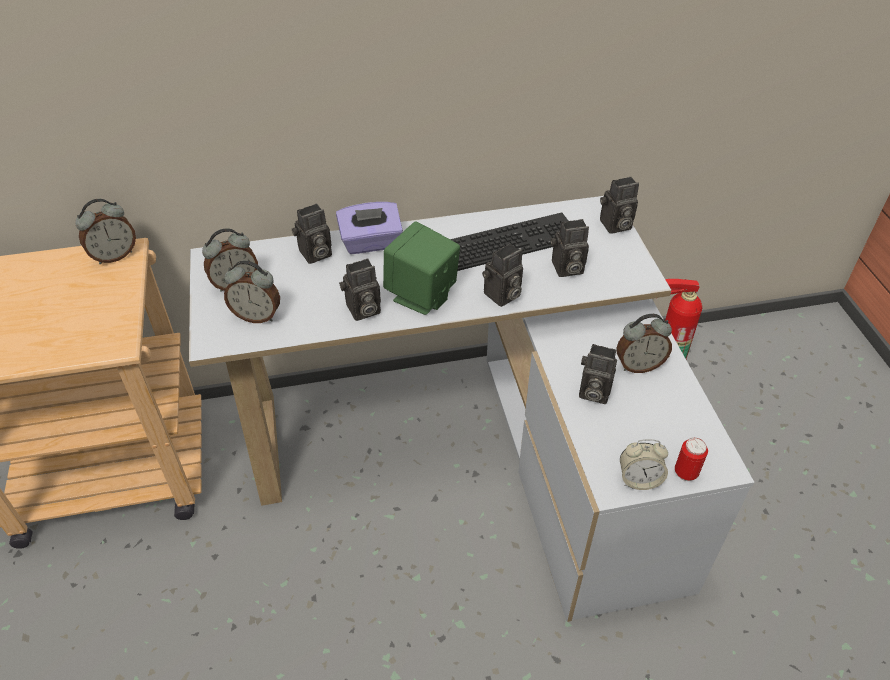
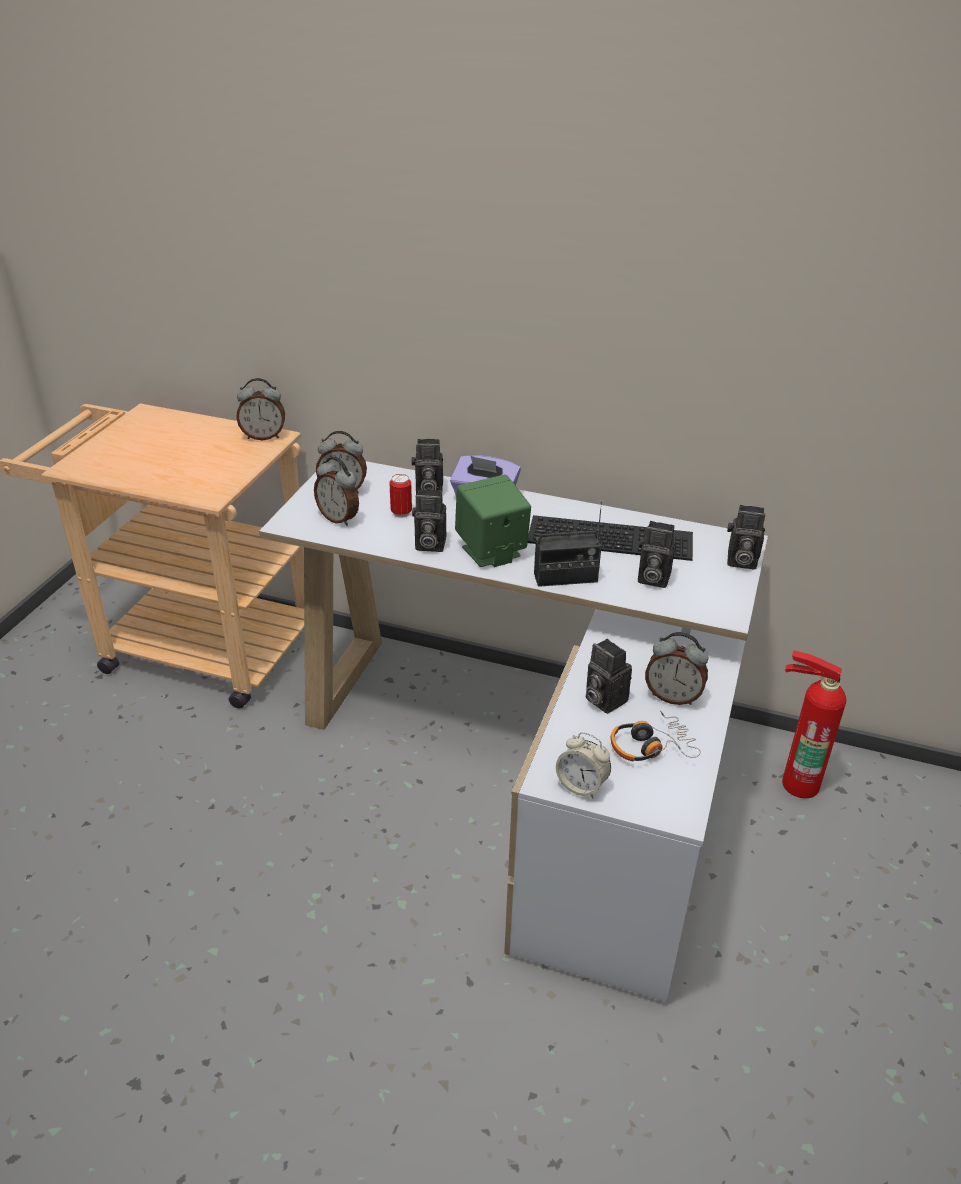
camera: 30 degrees right, 10 degrees down
camera [482,243,523,307] -> radio [534,502,602,587]
can [675,438,708,481] -> can moved to [390,474,412,518]
none -> headphones [611,711,701,761]

